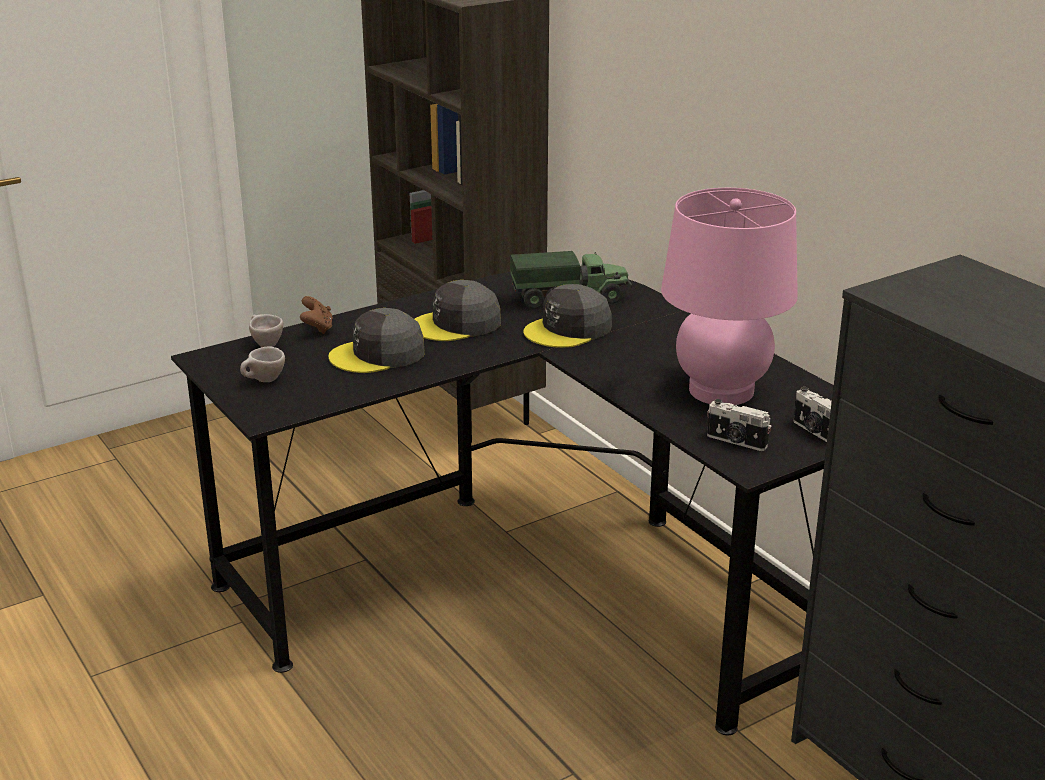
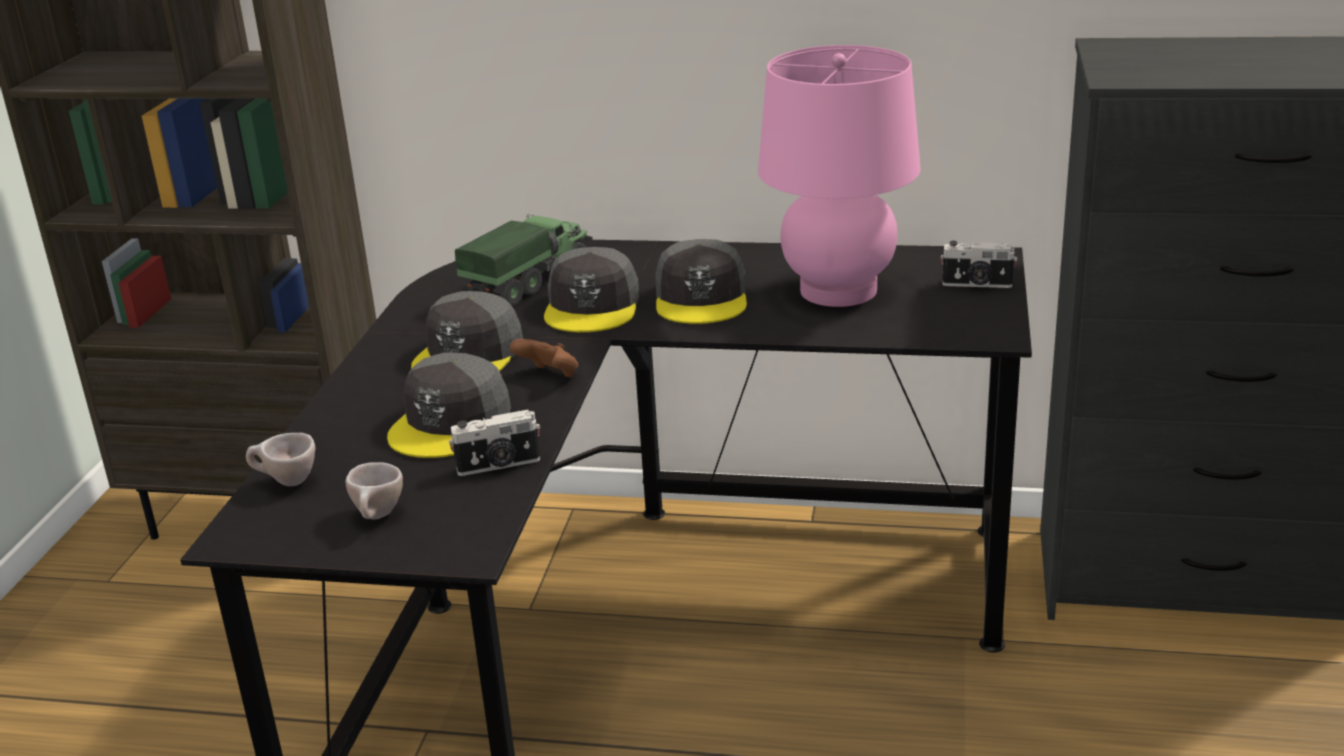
camera: 45 degrees left, 0 degrees up
brown game controller [300,296,333,334] -> brown game controller moved to [510,339,578,377]
camera [707,399,771,451] -> camera moved to [449,410,540,476]
none -> grey cap [655,239,747,324]

